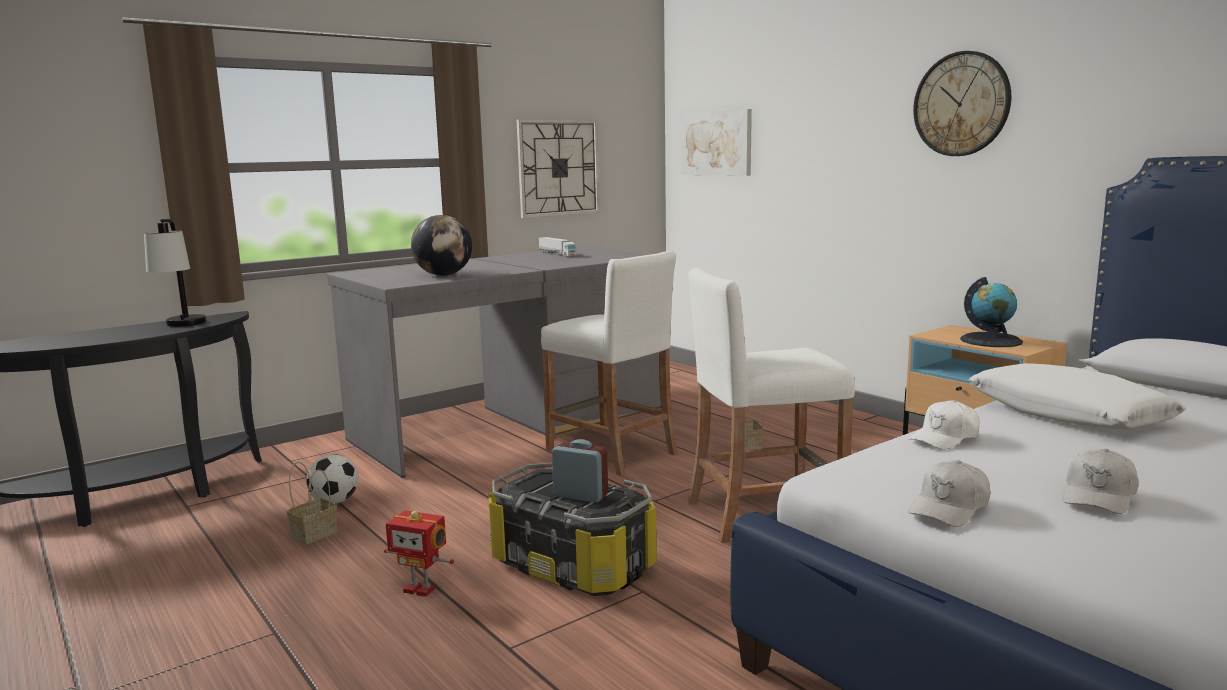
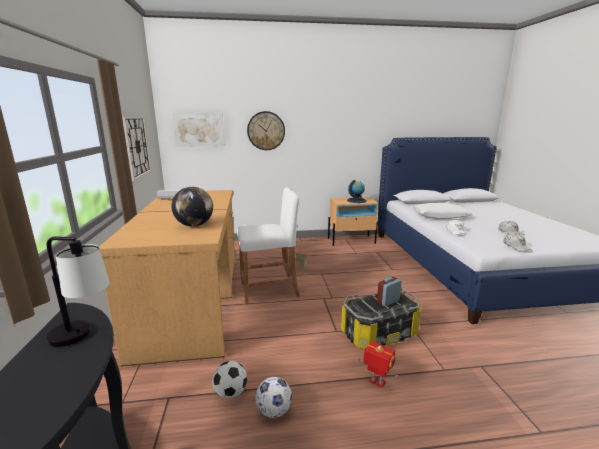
camera: 60 degrees left, 5 degrees up
basket [287,462,338,544] -> football [255,377,292,418]
grey desk [327,246,661,478] -> brown desk [99,190,236,367]
toy robot [384,510,454,597] -> toy robot turned 105 degrees counterclockwise [358,341,399,388]
white stool [688,268,855,543] -> none
wall clock [913,51,1011,156] -> wall clock moved to [247,111,285,150]

